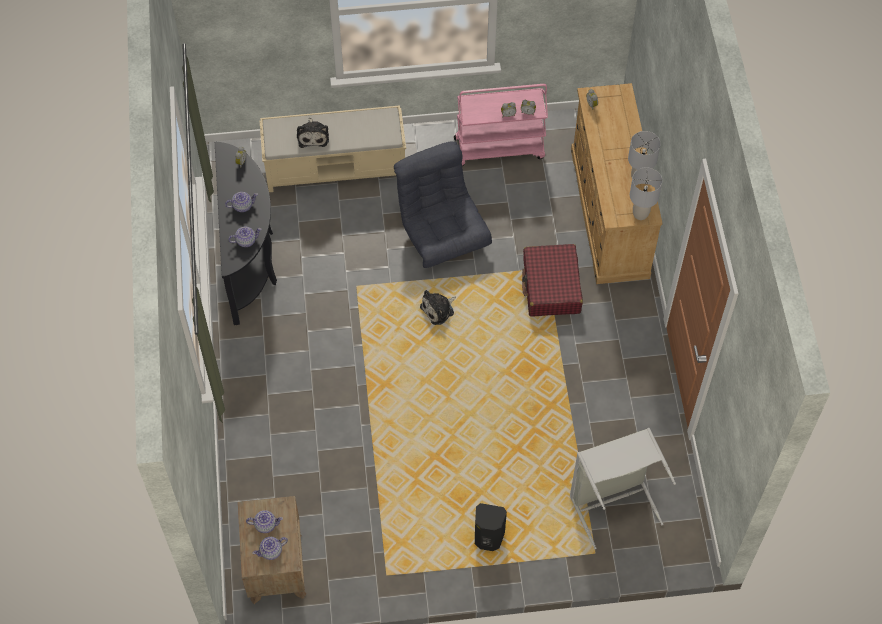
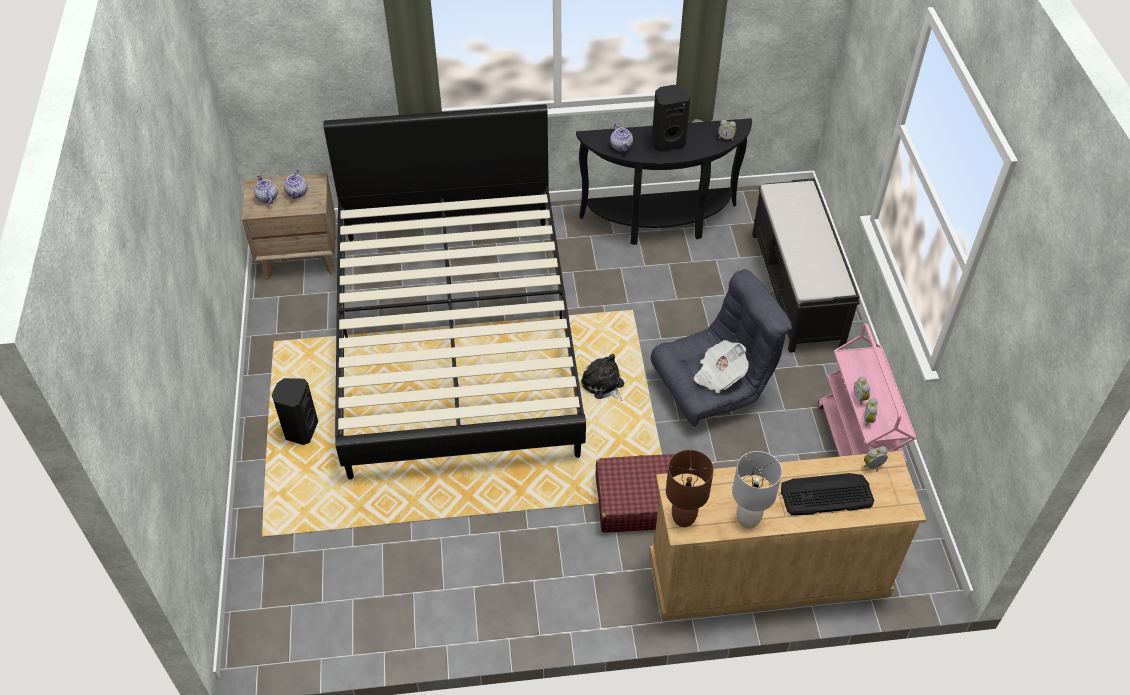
camera: 90 degrees right, 10 degrees down
teapot [225,192,258,212] -> black speaker [652,85,690,152]
beige bench [260,105,406,192] -> black bench [752,178,860,353]
plush toy [297,118,329,148] -> none
grey laundry basket [570,428,676,549] -> none
grey table lamp [630,167,662,220] -> brown table lamp [666,450,714,527]
none -> black bed [323,104,586,480]
none -> newspaper [694,340,749,393]
none -> keyboard [781,473,874,515]

